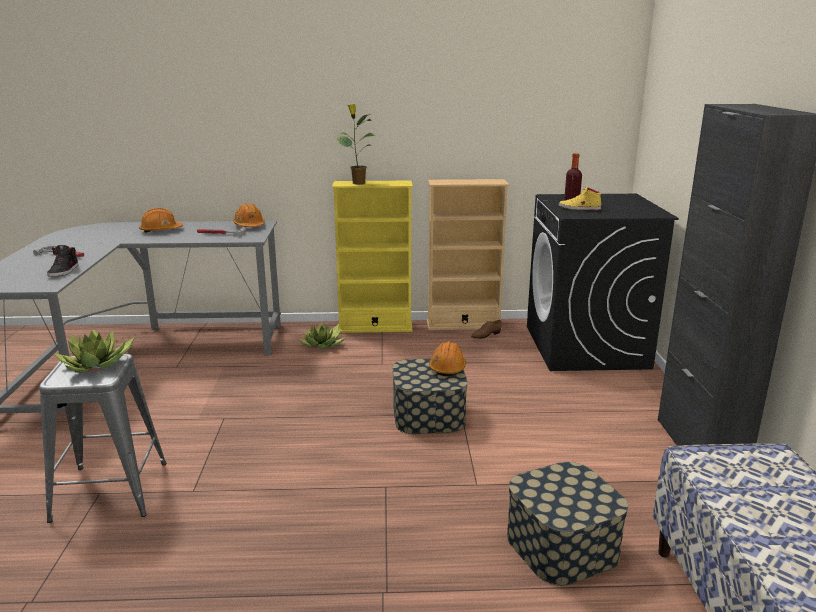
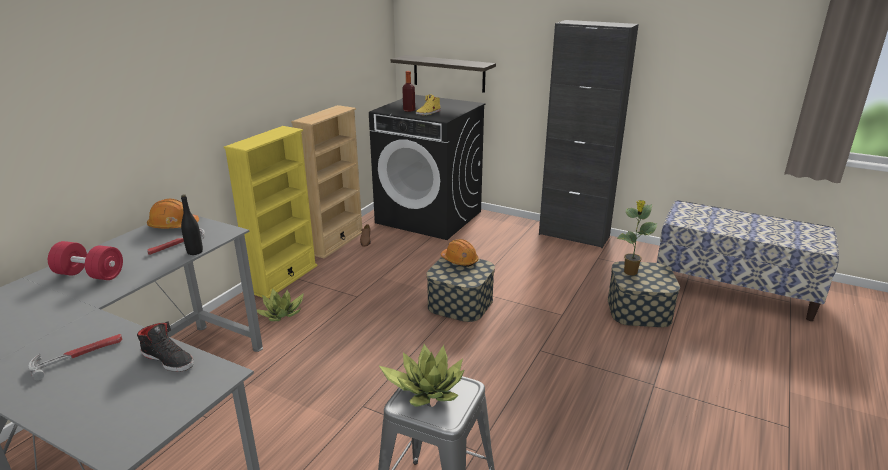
camera: 60 degrees left, 5 degrees up
orange hard hat [139,208,183,233] -> red dumbbell [48,241,123,280]
potted plant [336,104,375,185] -> potted plant moved to [617,200,657,276]
none -> black bottle [181,194,203,255]
none -> shelf [391,55,496,93]

